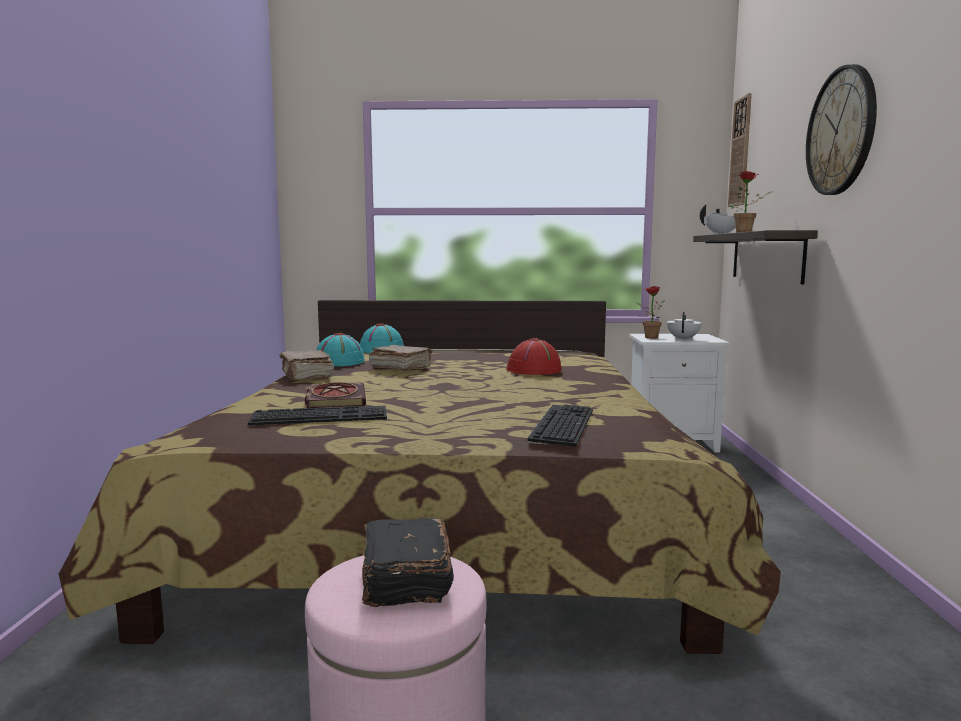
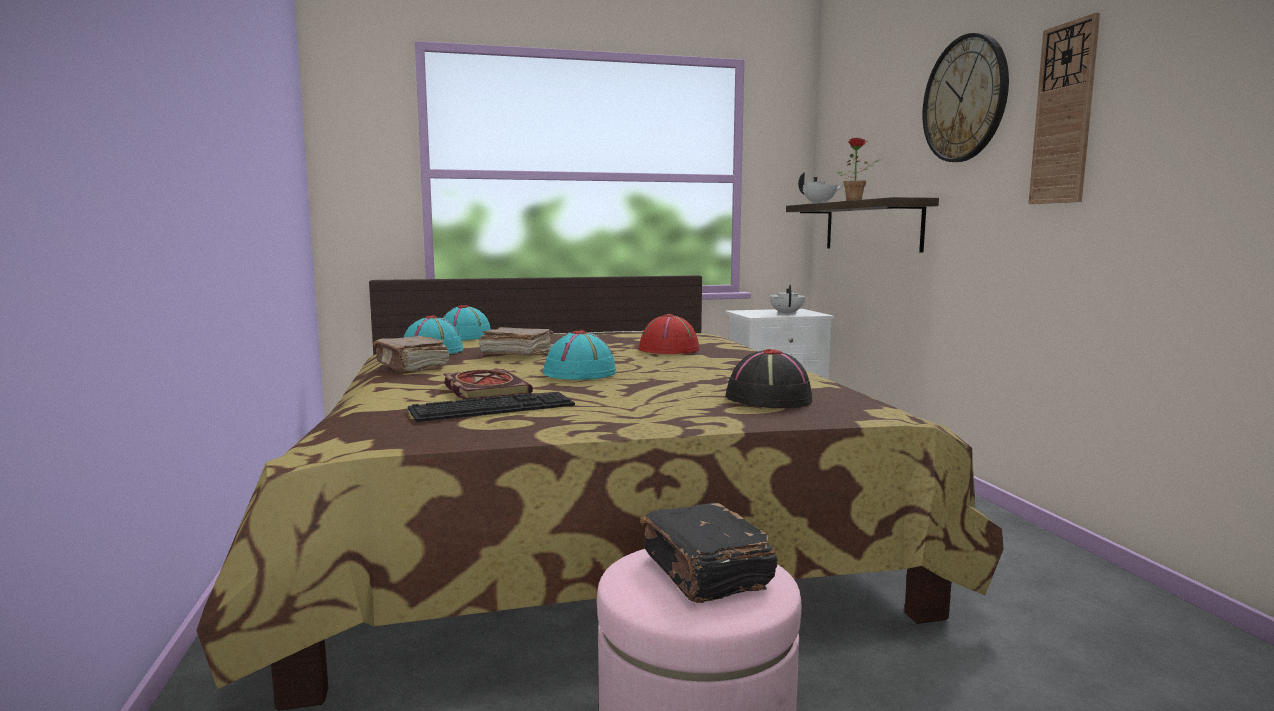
camera: 15 degrees left, 0 degrees up
keyboard [527,404,593,446] -> black hat [725,349,812,408]
potted plant [636,286,665,339] -> none
wall clock [728,93,752,207] -> wall clock moved to [1028,12,1100,204]
none -> turquoise hat [543,330,616,380]

